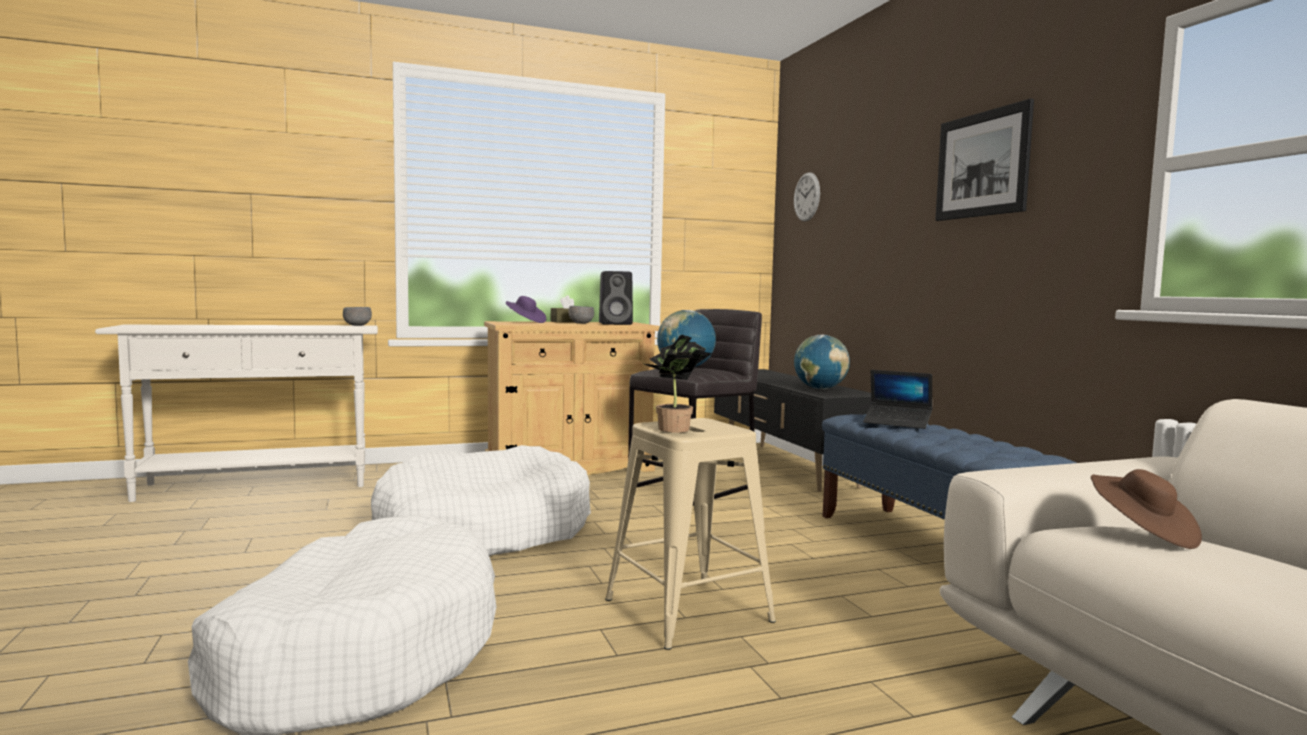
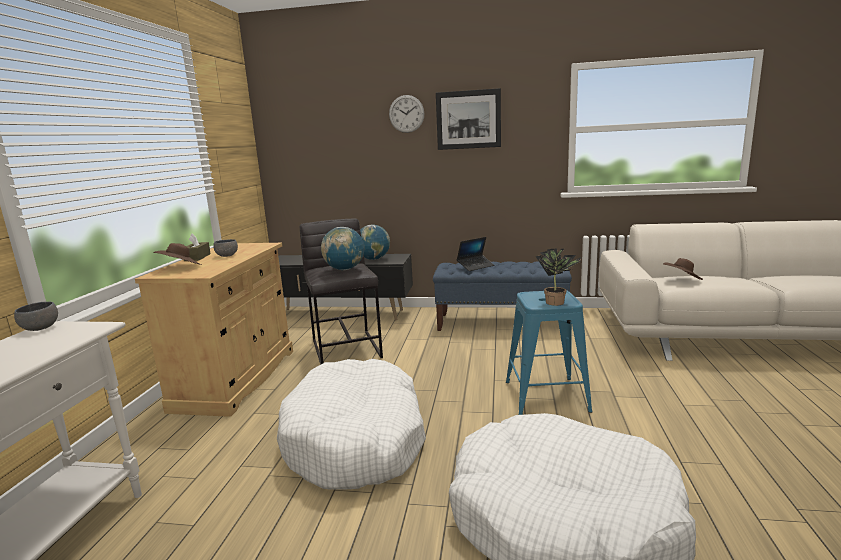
camera: 60 degrees left, 10 degrees up
purple hat [506,296,546,323] -> brown hat [153,243,201,265]
black speaker [599,271,633,325] -> none
beige stool [605,418,776,650] -> blue stool [506,291,593,415]
wall clock [794,172,820,221] -> wall clock moved to [389,95,424,133]

